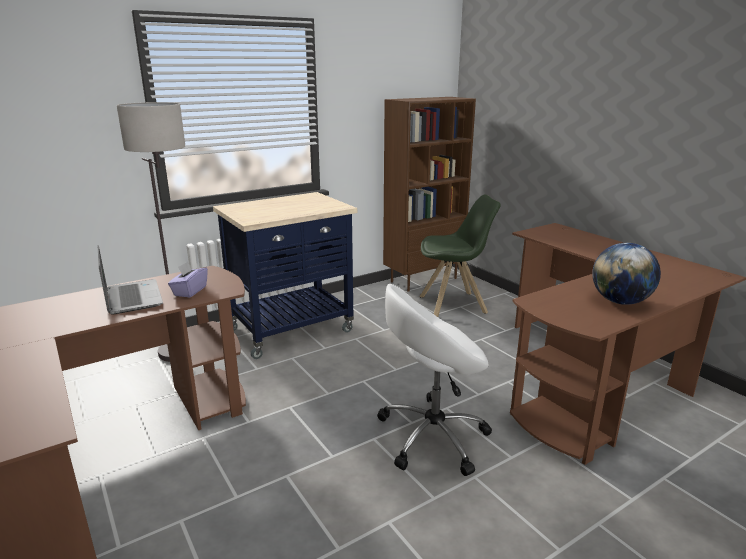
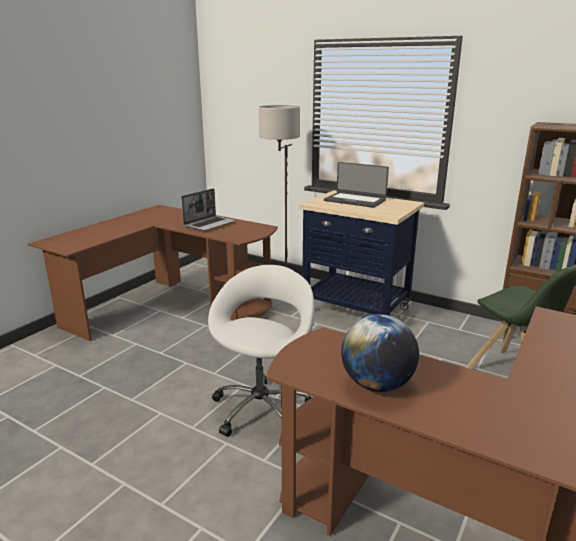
camera: 65 degrees right, 0 degrees up
purple tissue box [168,261,208,297] -> none
white office chair [377,284,492,476] -> white office chair turned 75 degrees clockwise [208,265,315,437]
none -> laptop [324,162,389,208]

